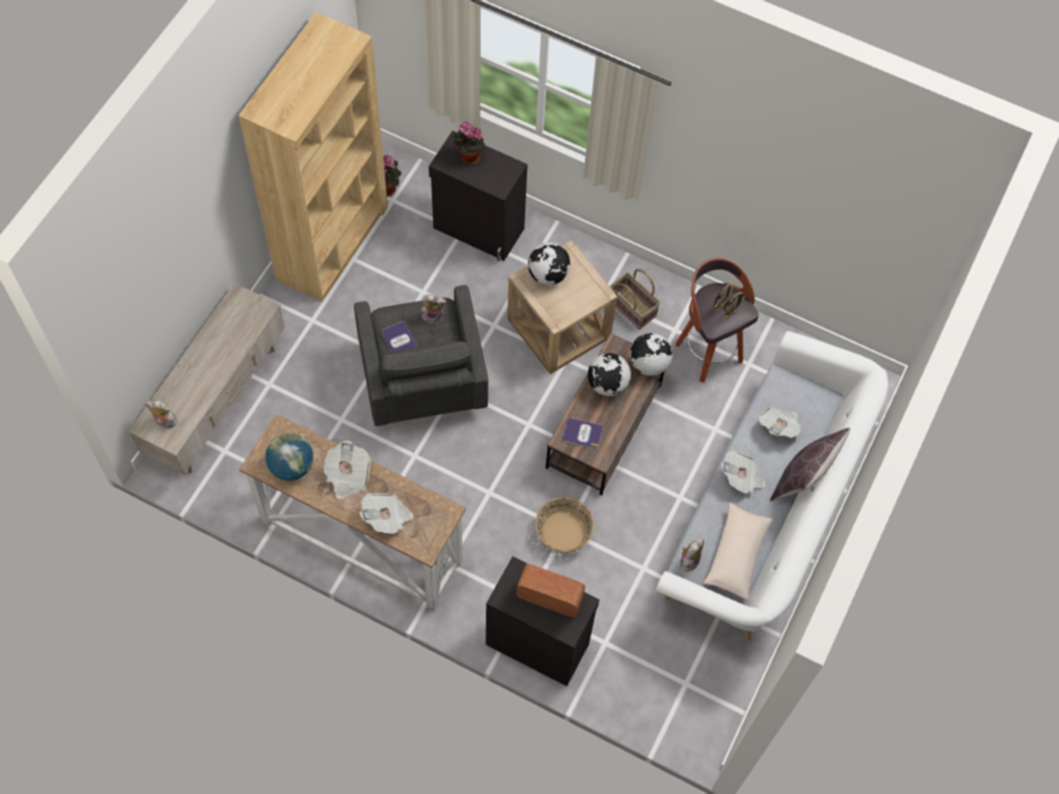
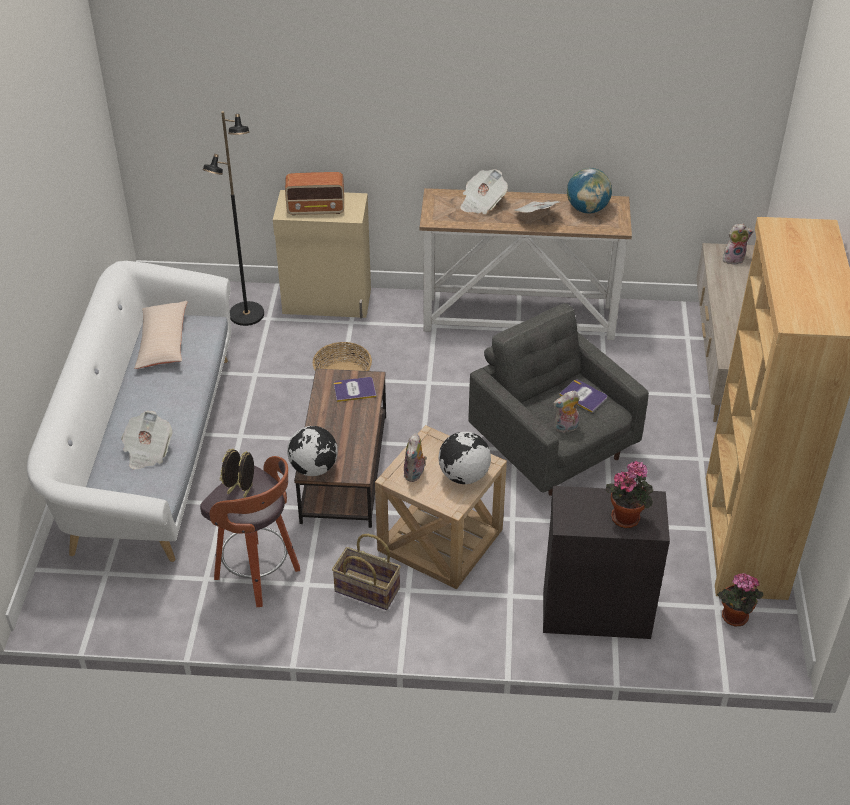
camera: 160 degrees right, 20 degrees down
black cabinet [486,556,600,686] -> beige cabinet [273,190,371,318]
globe [588,353,631,396] -> none
plush toy [680,538,704,572] -> plush toy moved to [404,433,427,482]
newspaper [721,450,766,494] -> none
brown pillow [770,428,850,501] -> none
none -> black floor lamp [202,111,264,326]

